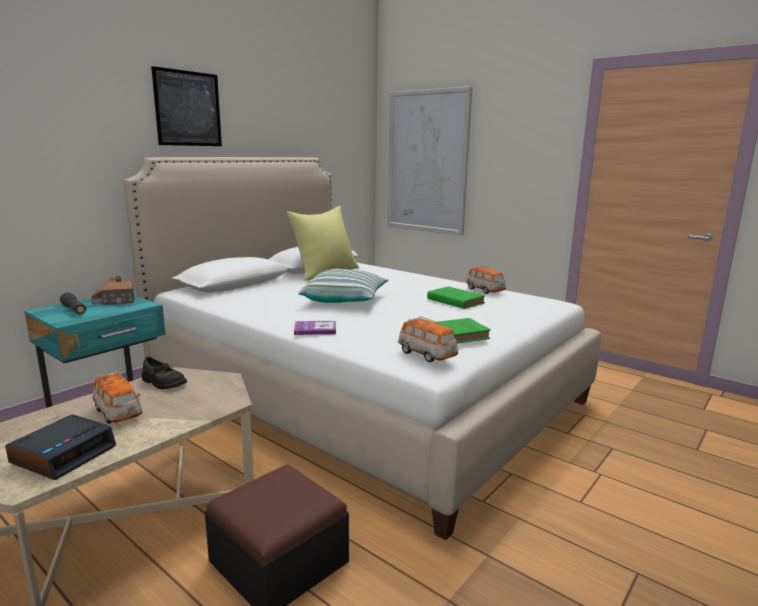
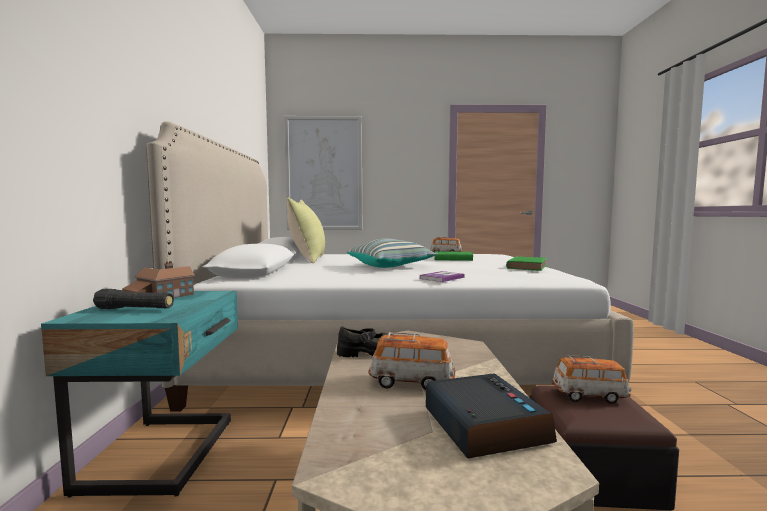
camera: 40 degrees left, 10 degrees down
picture [151,66,222,146] -> none
toy car [398,316,458,362] -> toy car moved to [552,355,632,404]

